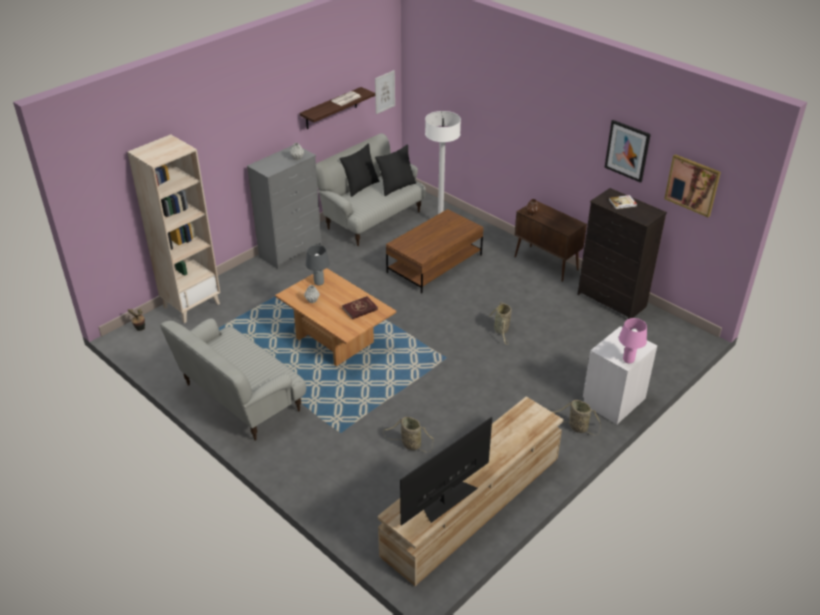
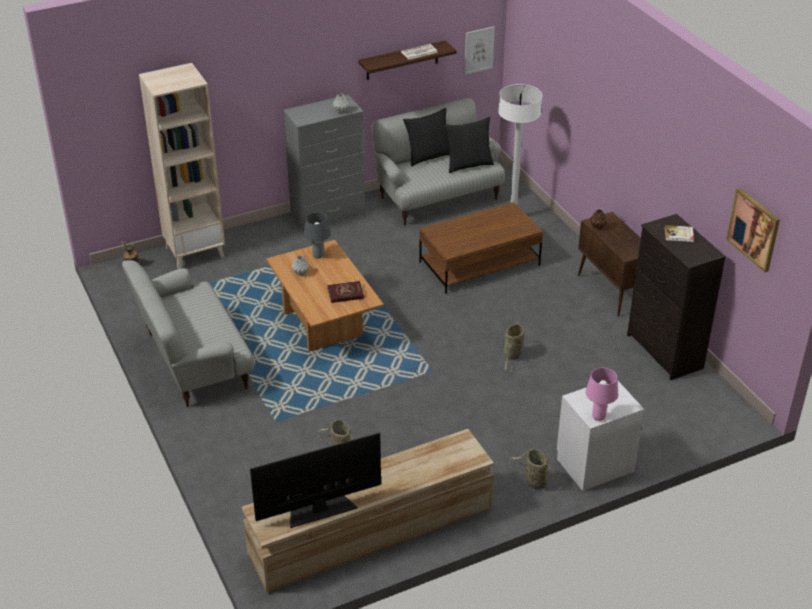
camera: 20 degrees right, 0 degrees up
picture [604,120,651,183] -> none

